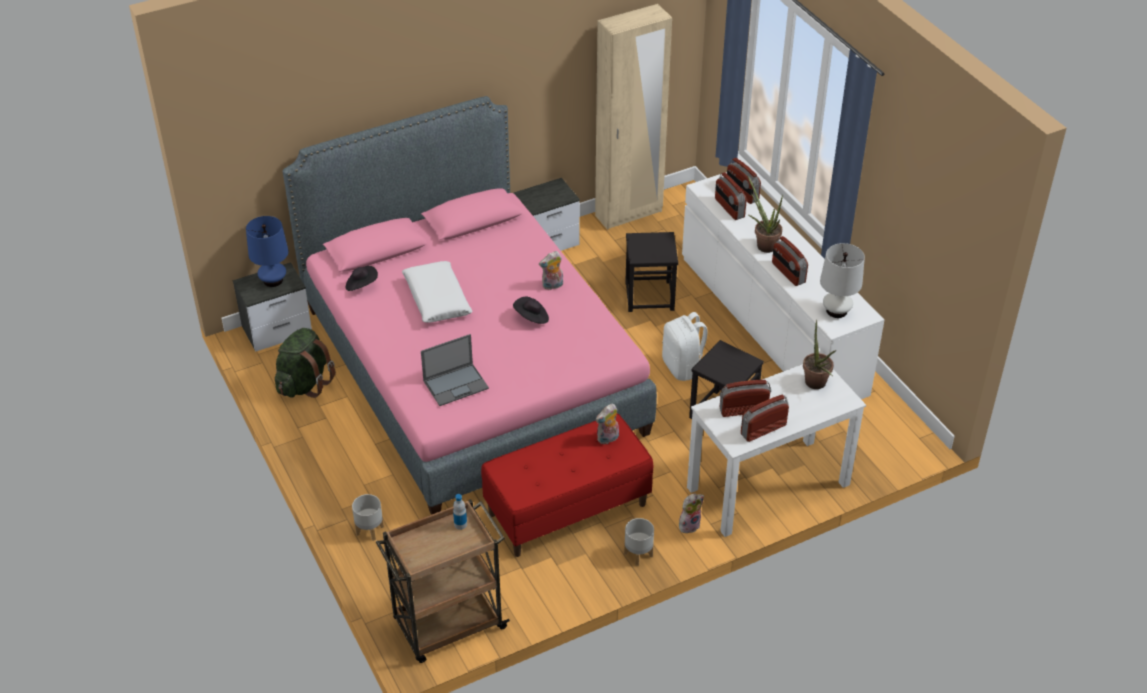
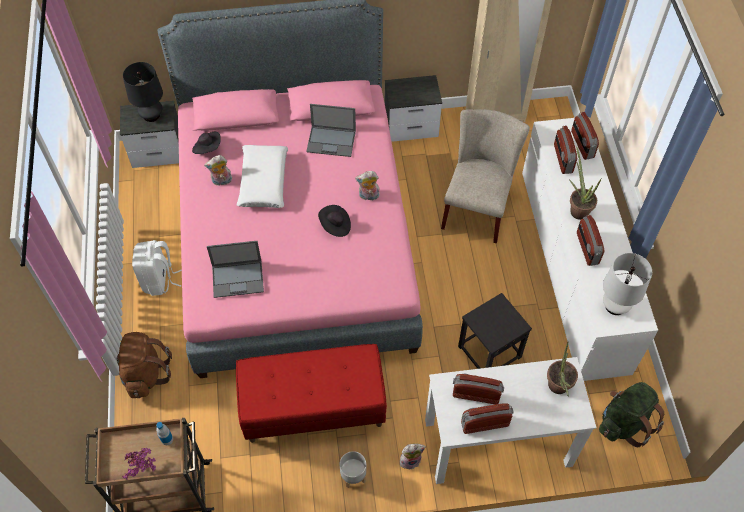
camera: 20 degrees right, 15 degrees up
blue table lamp [246,216,288,287] -> black table lamp [123,62,163,122]
green backpack [275,328,336,398] -> green backpack moved to [599,382,664,447]
grey planter [352,494,384,541] -> brown backpack [116,332,172,398]
plush toy [596,404,619,444] -> plush toy moved to [204,155,232,186]
black stool [625,232,678,312] -> beige chair [441,109,530,243]
white backpack [662,312,707,381] -> white backpack moved to [132,240,182,296]
none -> potted plant [122,447,156,480]
none -> laptop [306,104,356,157]

